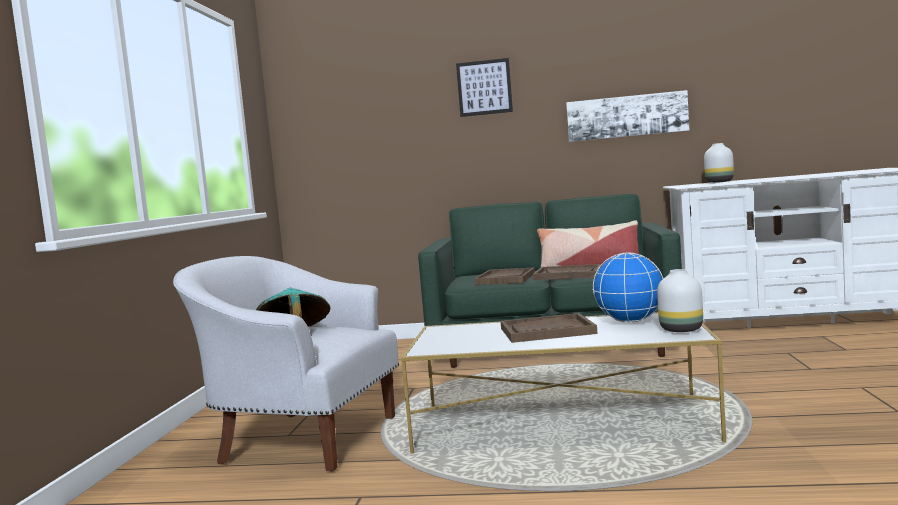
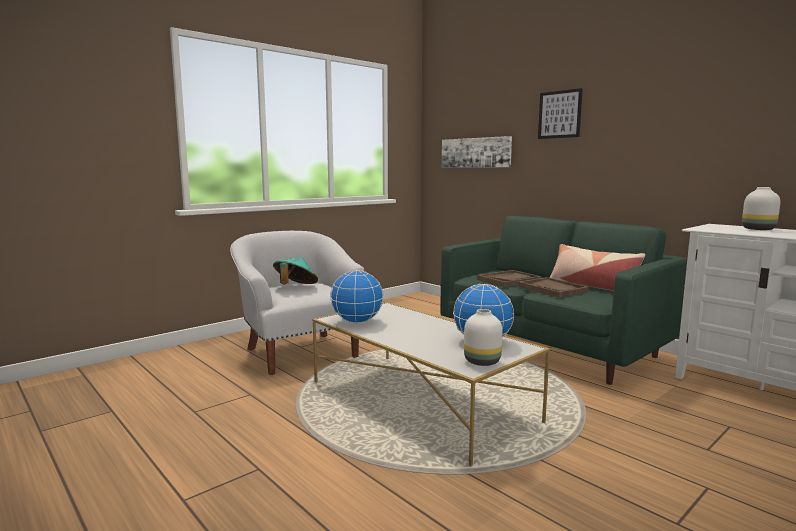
camera: 40 degrees right, 5 degrees up
brown tray [501,313,598,343] -> none
picture [566,90,689,142] -> picture moved to [442,136,512,167]
none -> globe [330,270,384,323]

